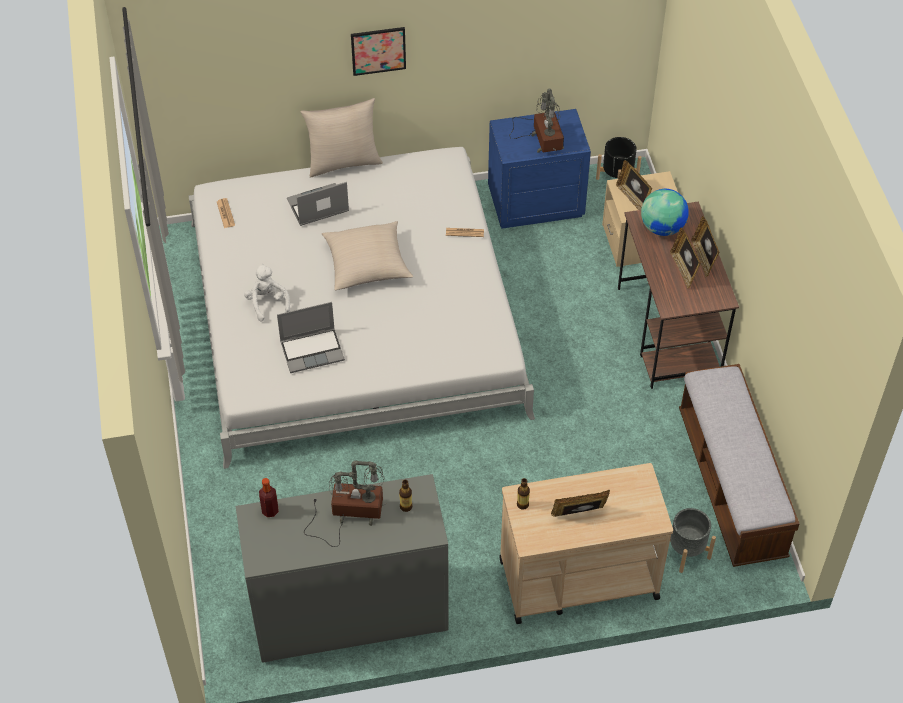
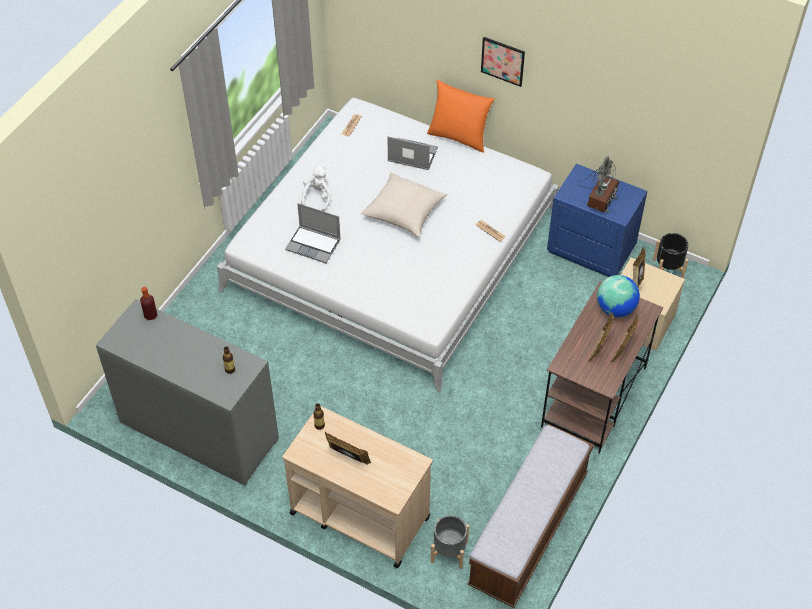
camera: 40 degrees right, 0 degrees up
beige pillow [301,98,383,178] -> orange pillow [427,80,495,153]
table lamp [304,461,386,547] -> none

